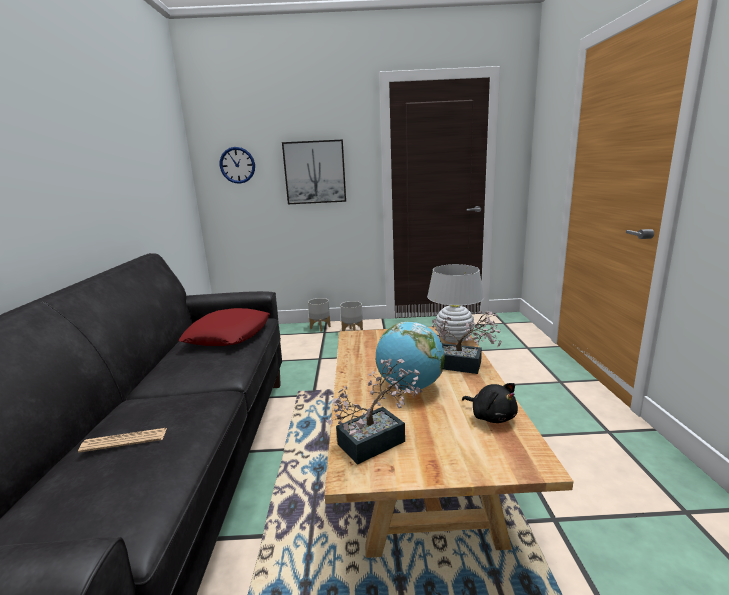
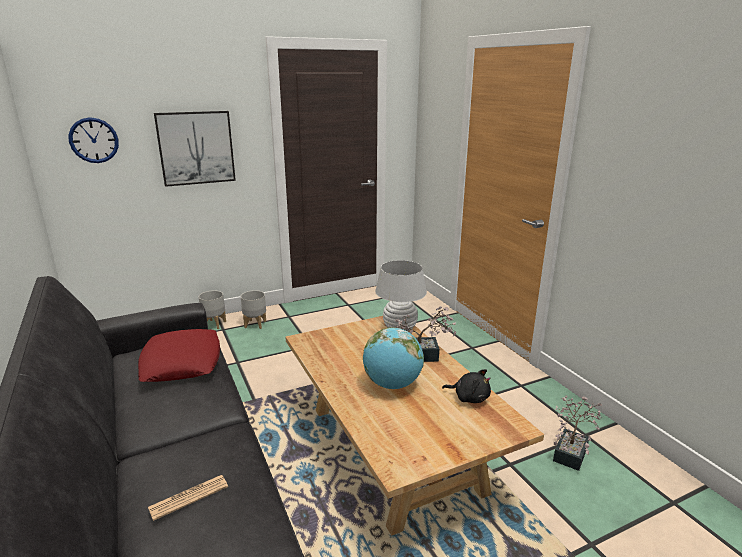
camera: 25 degrees left, 5 degrees up
potted plant [327,359,422,465] -> potted plant moved to [553,396,602,471]

